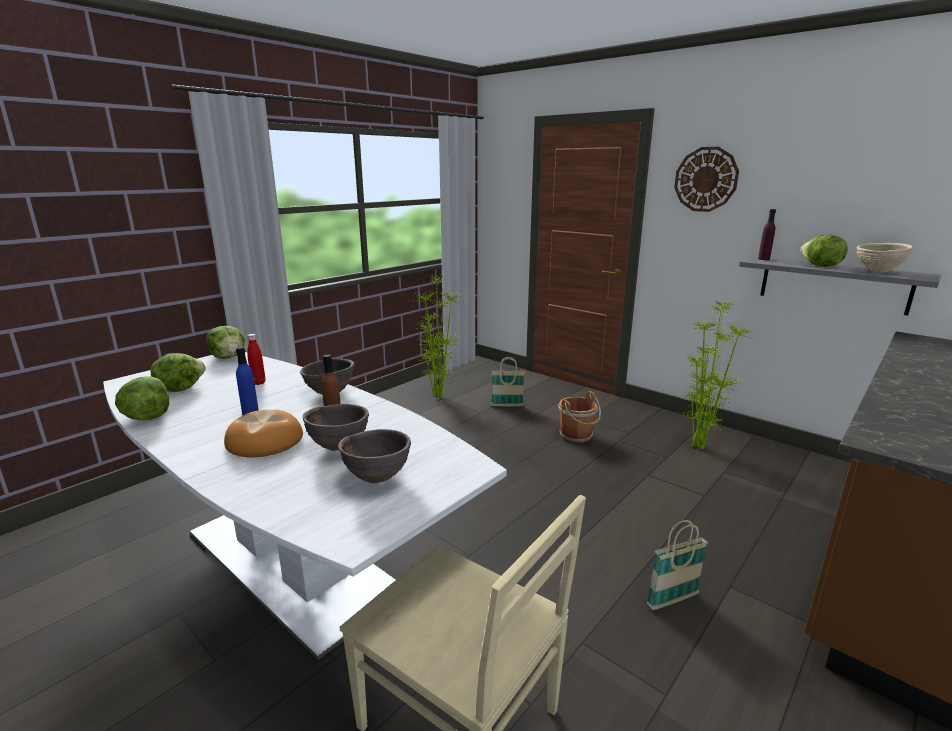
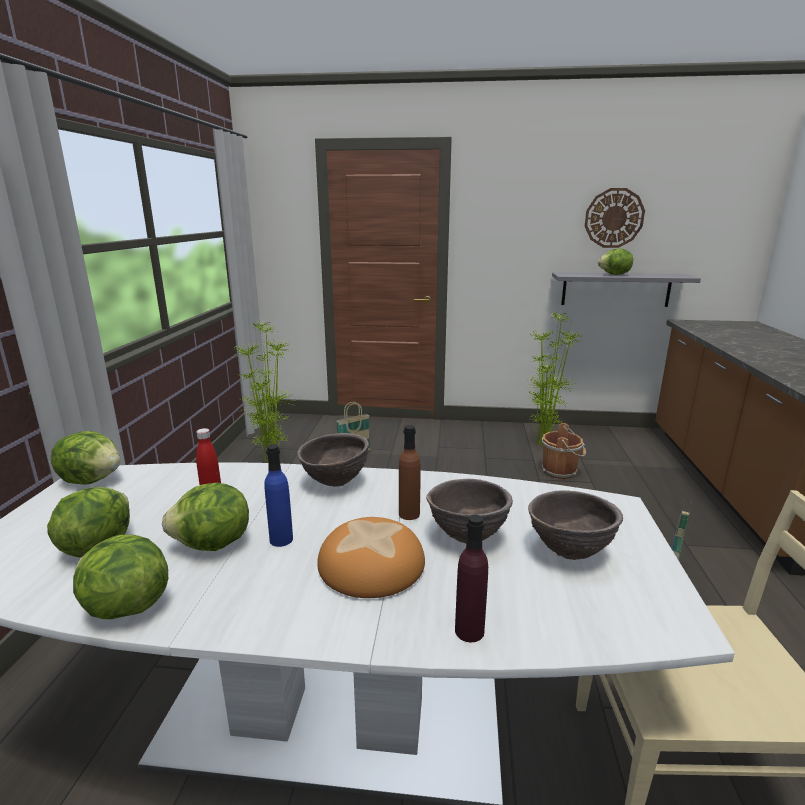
camera: 35 degrees left, 0 degrees up
brown bucket [559,391,601,443] -> brown bucket moved to [542,423,586,479]
wall clock [674,147,739,212] -> wall clock moved to [585,188,645,248]
purple bottle [758,209,776,260] -> purple bottle moved to [455,514,488,642]
beige bowl [857,243,913,273] -> none
none -> lettuce [162,483,249,551]

